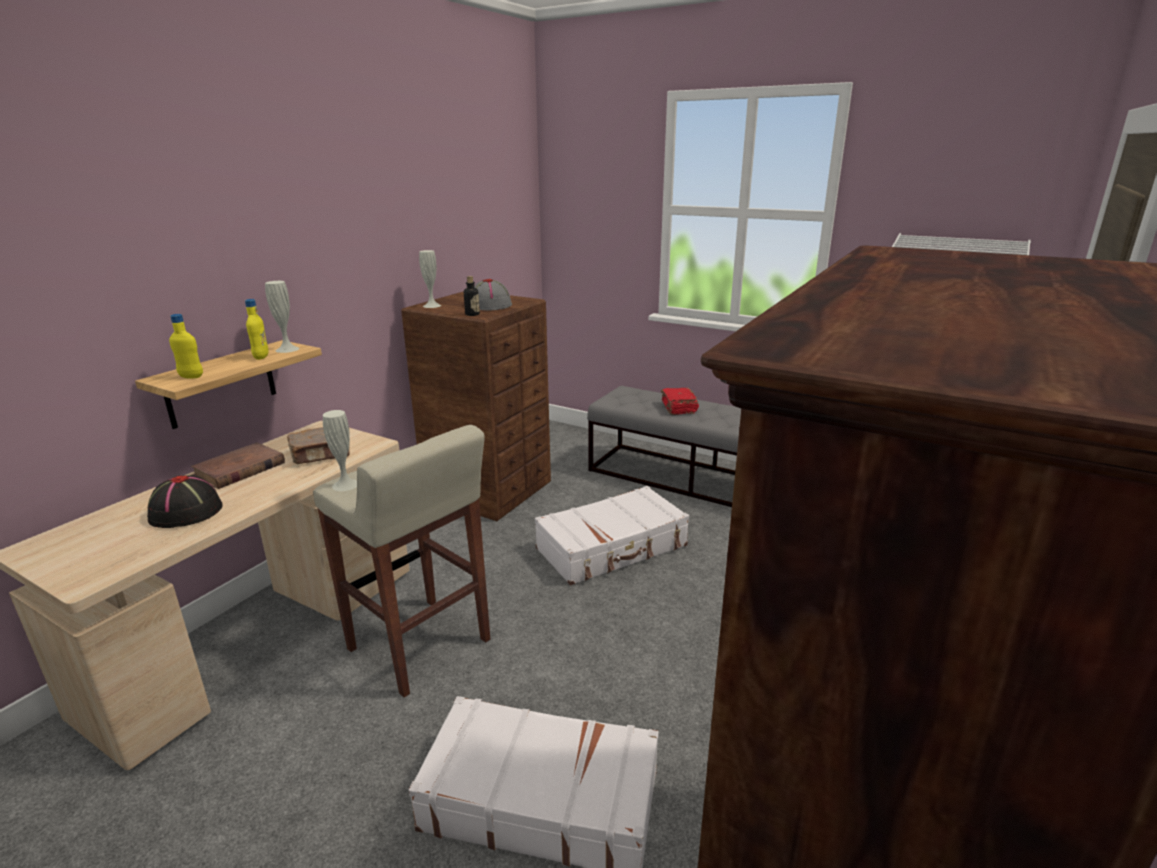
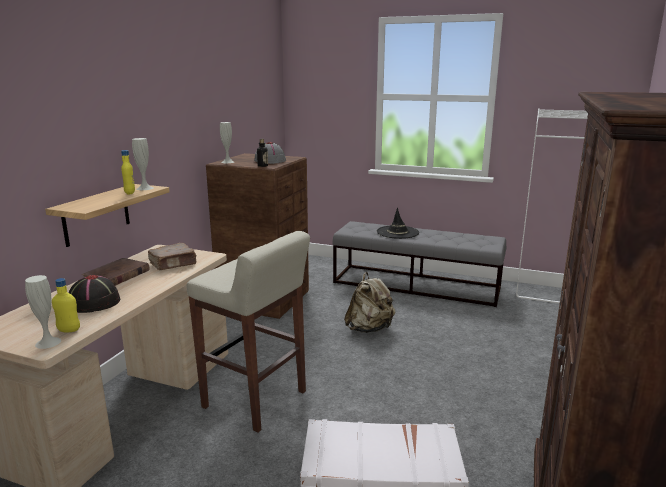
camera: 10 degrees left, 5 degrees down
yellow bottle [169,314,203,379] -> yellow bottle moved to [52,278,80,332]
white vase [323,410,357,491] -> white vase moved to [25,275,61,349]
white suitcase [535,486,689,585] -> beige backpack [344,272,395,333]
red book [661,388,699,415] -> black hat [377,208,419,239]

